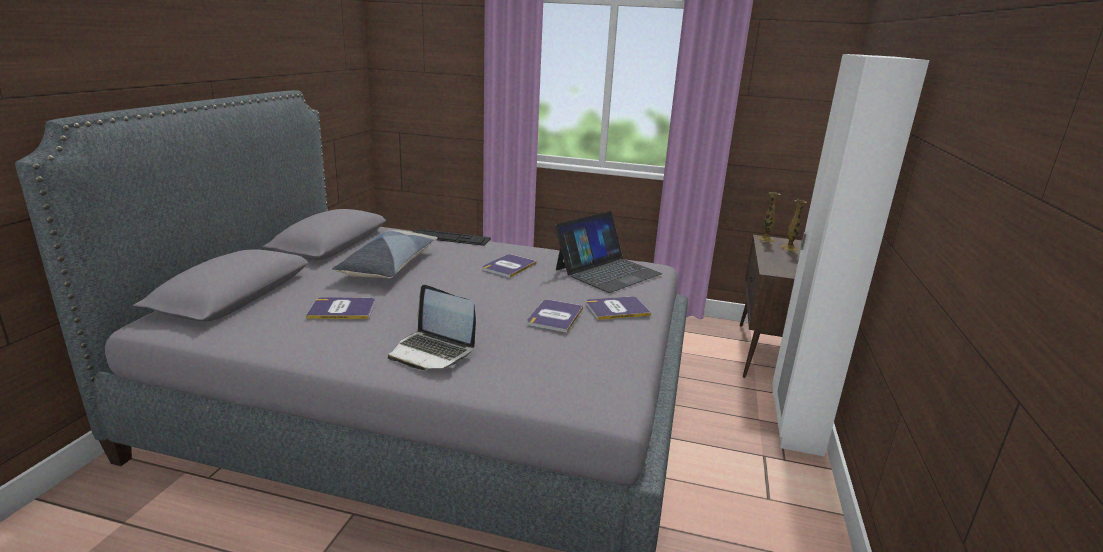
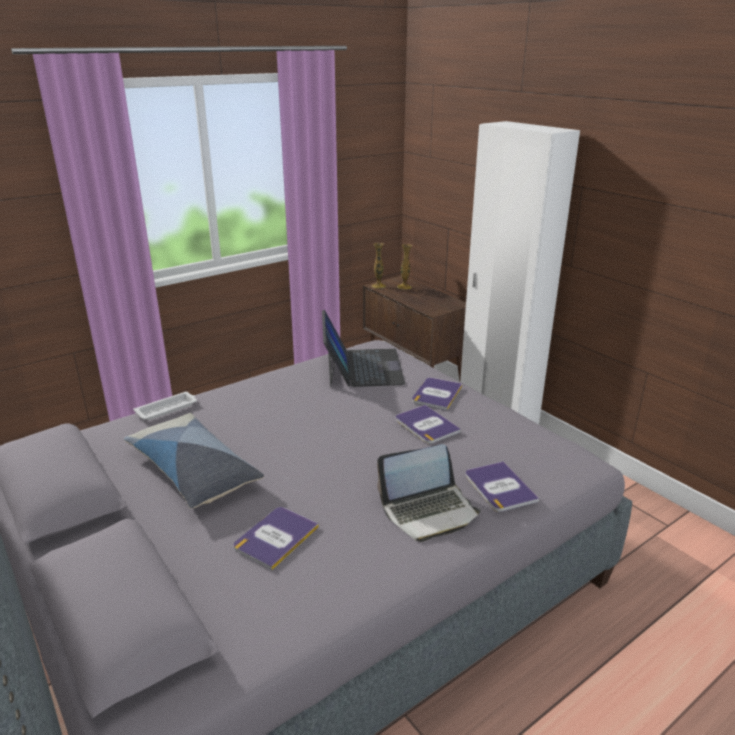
camera: 50 degrees left, 5 degrees up
keyboard [412,229,491,246] -> white tray [133,392,197,420]
book [483,254,537,278] -> book moved to [465,461,539,512]

